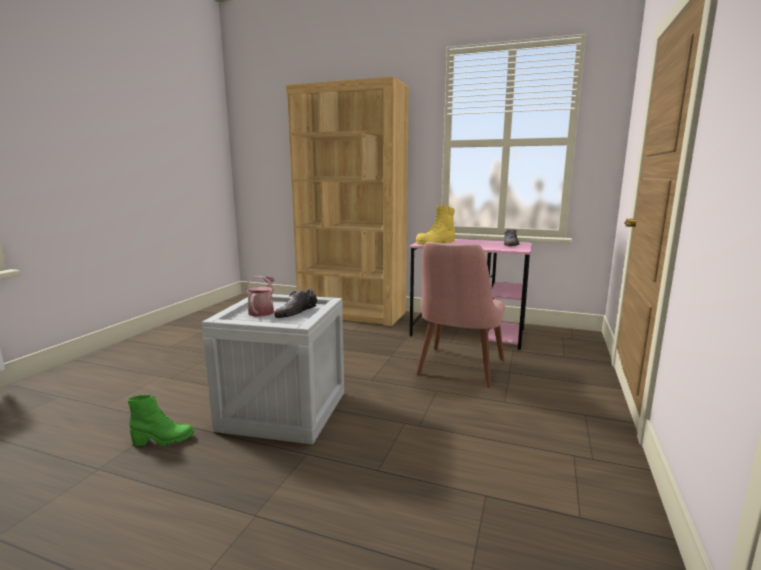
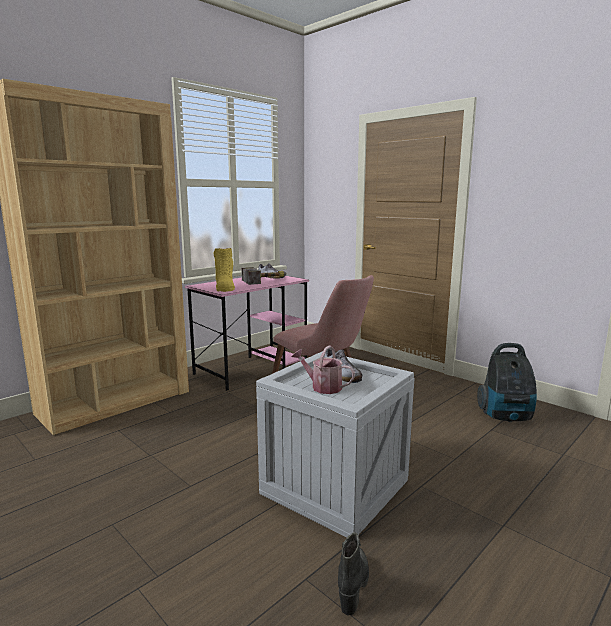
camera: 65 degrees left, 0 degrees up
green boot [127,394,194,446] -> black boot [338,532,369,616]
none -> hammer [241,267,287,285]
none -> vacuum cleaner [477,343,537,422]

